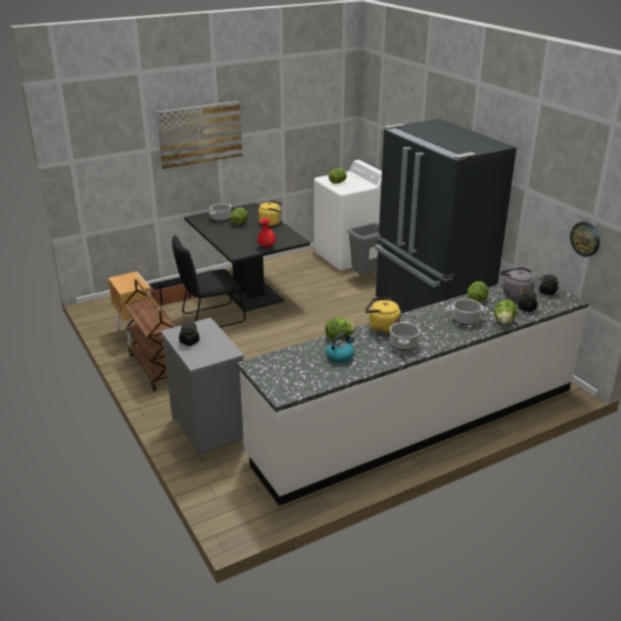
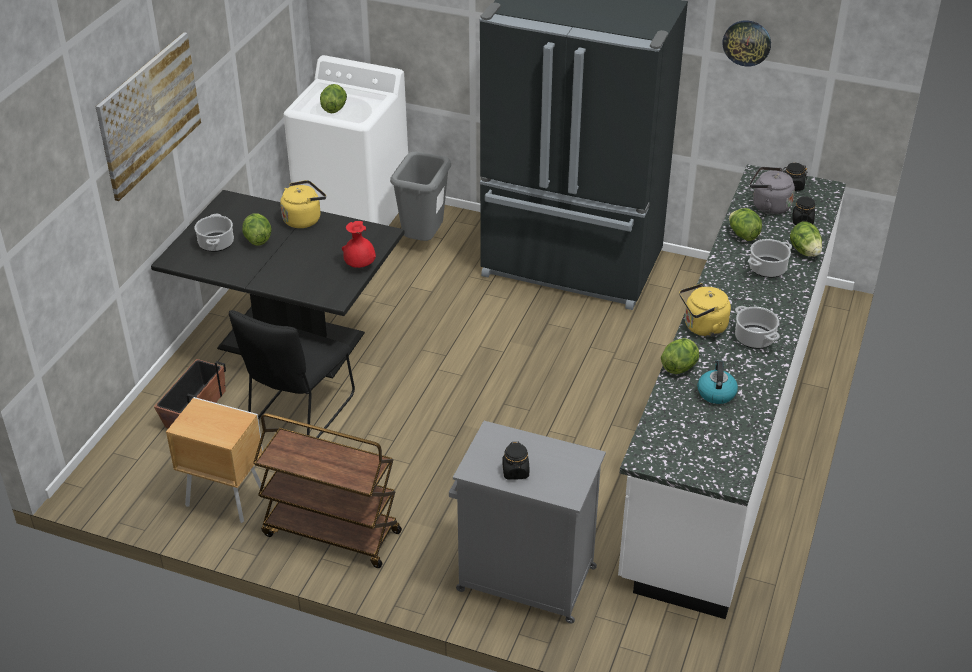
camera: 40 degrees left, 10 degrees up
wall clock [570,222,600,257] -> wall clock moved to [723,20,771,66]

